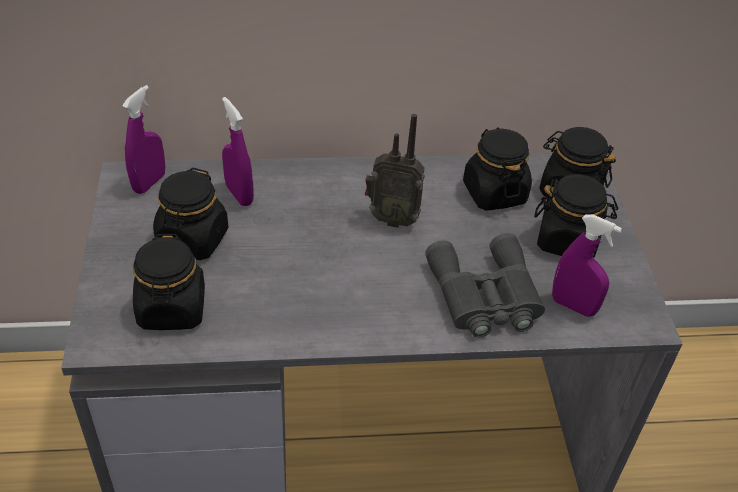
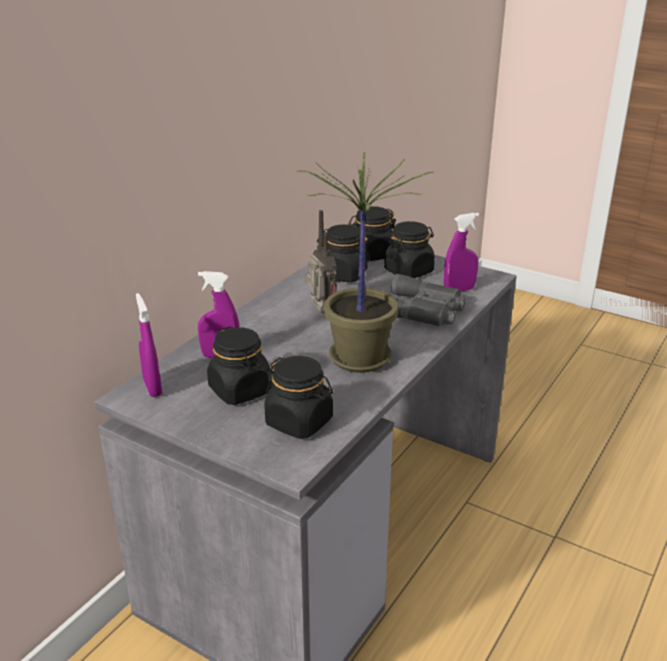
camera: 50 degrees left, 15 degrees down
radio [365,114,425,228] -> radio turned 75 degrees counterclockwise [305,210,337,313]
none -> potted plant [298,151,433,373]

